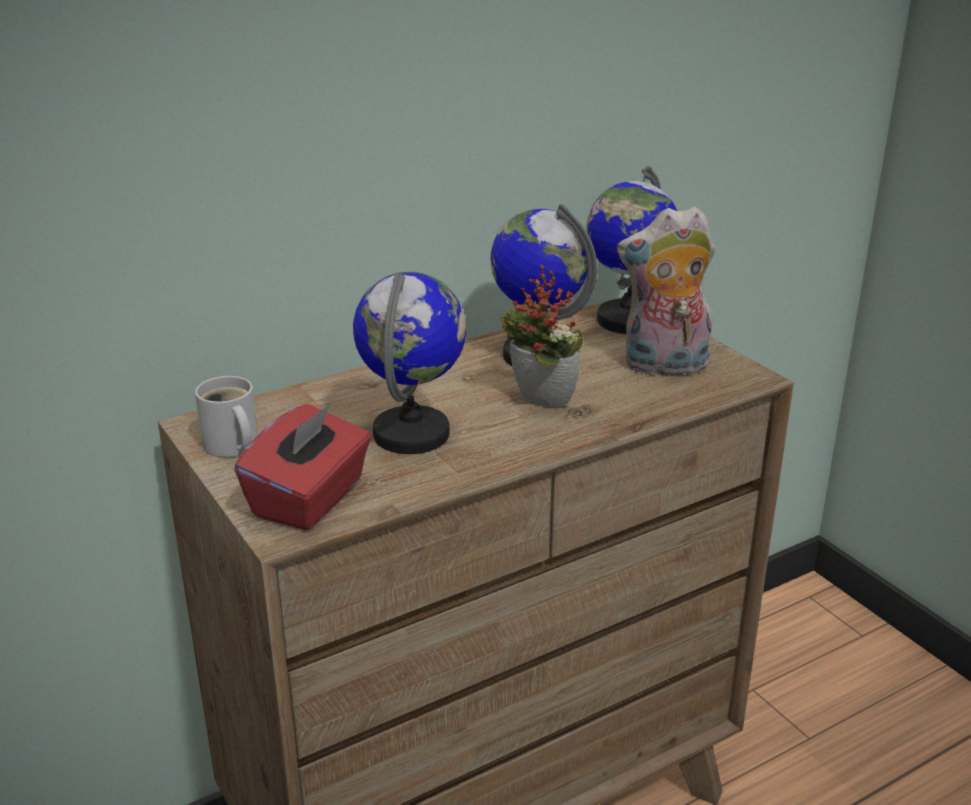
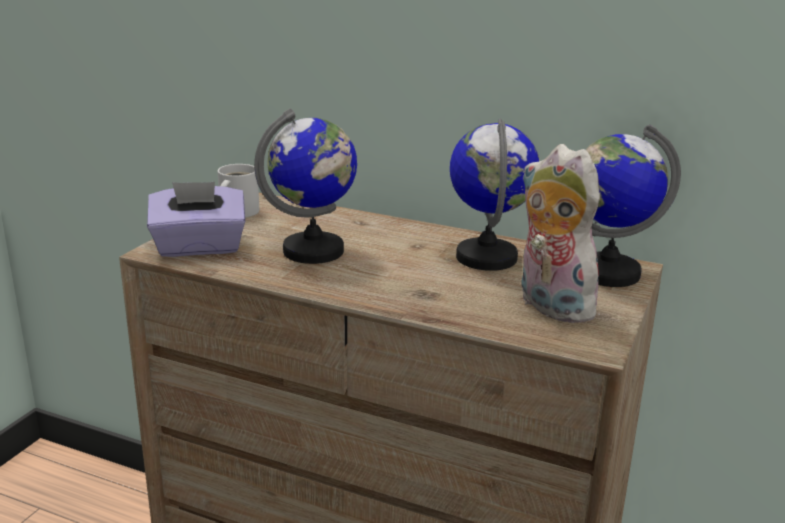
camera: 55 degrees right, 5 degrees down
red tissue box [235,403,371,531] -> purple tissue box [147,182,245,257]
potted plant [501,265,583,408] -> none

